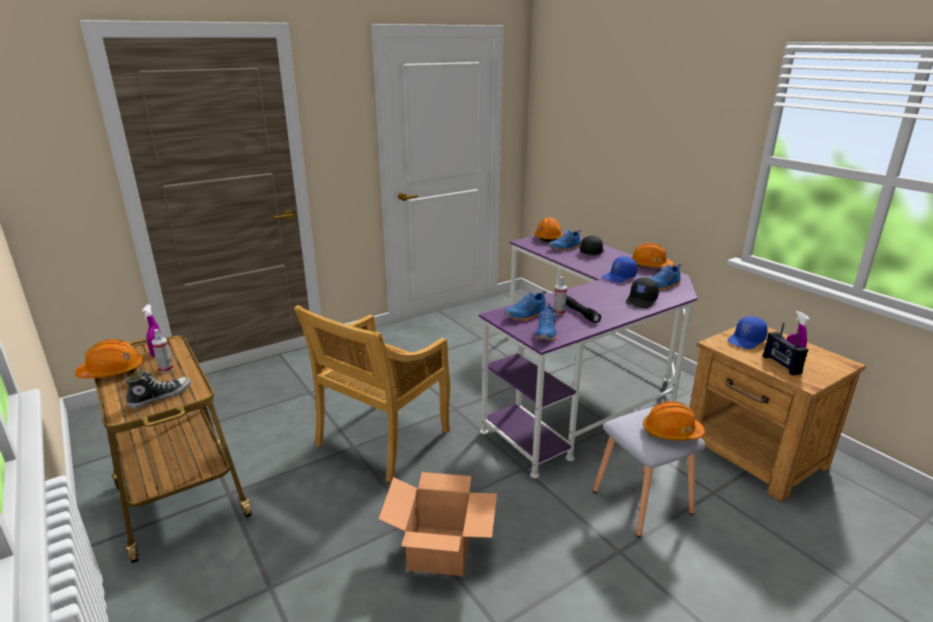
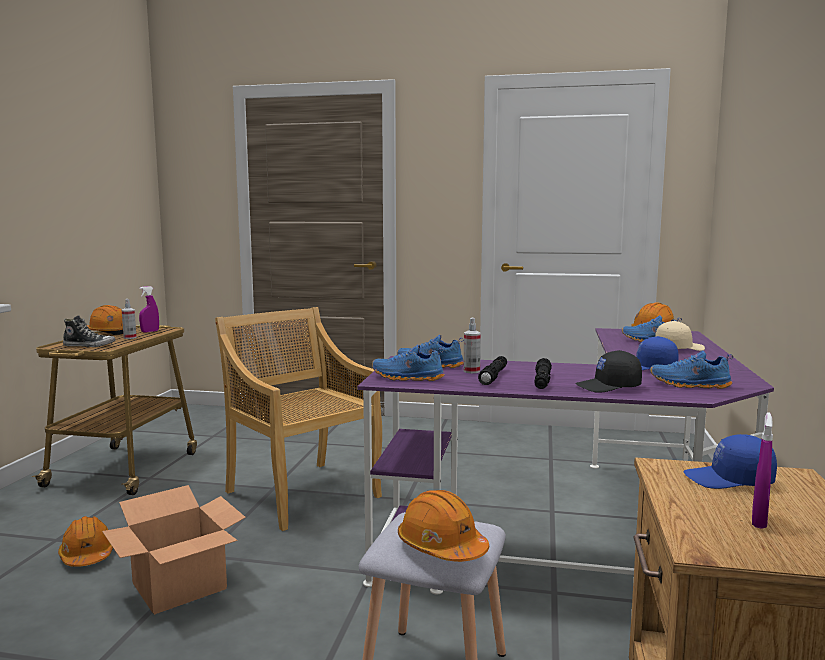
camera: 45 degrees right, 15 degrees down
beige chair [294,305,450,483] -> beige chair turned 60 degrees clockwise [215,307,382,531]
blue shoe [536,302,557,340] -> blue shoe turned 45 degrees clockwise [372,345,445,381]
black cap [580,236,604,255] -> beige cap [655,321,705,351]
orange hard hat [631,243,674,268] -> orange hard hat moved to [58,516,113,567]
radio [763,323,808,376] -> none
none -> black flashlight [534,358,552,389]

